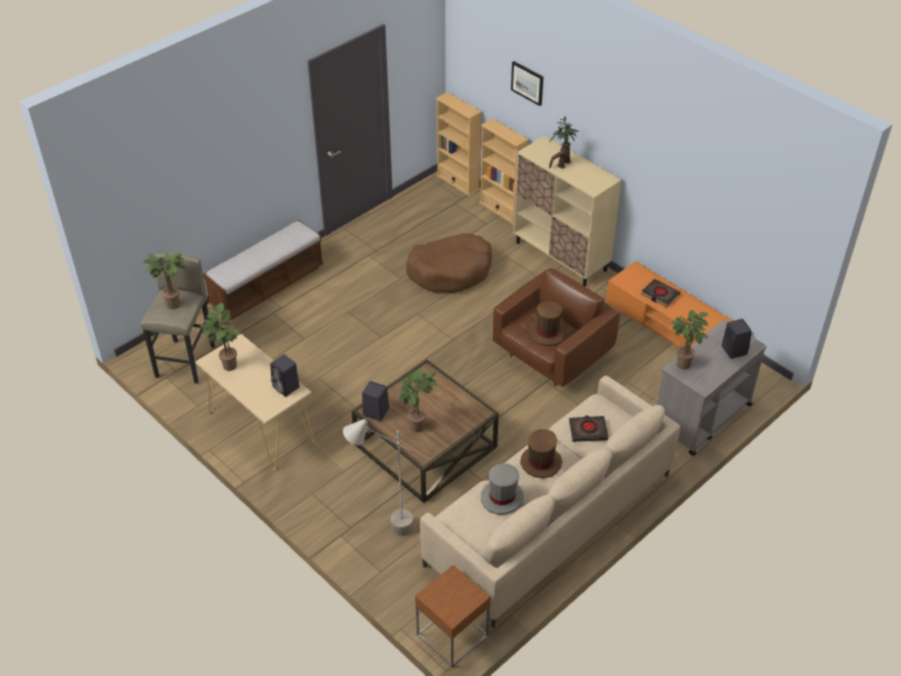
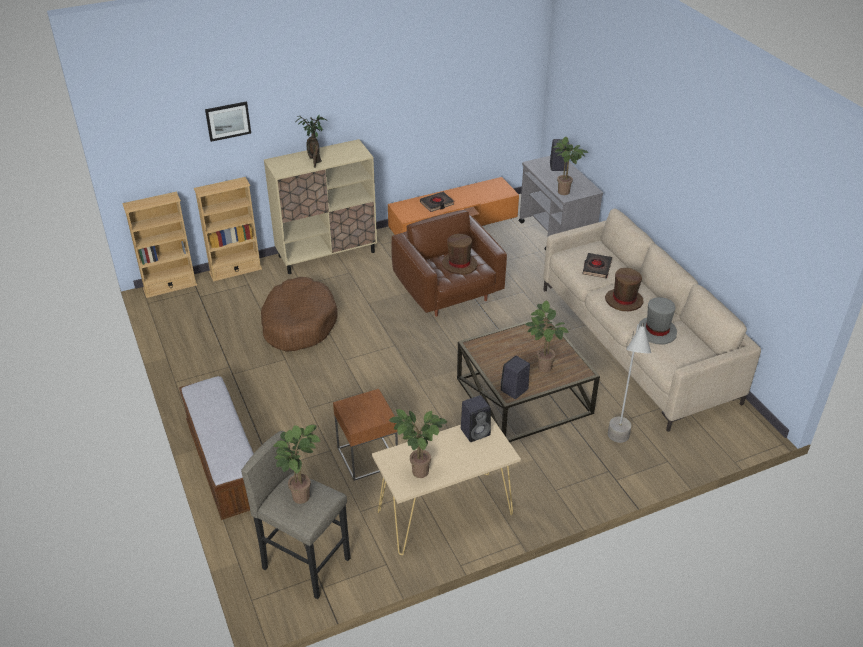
camera: 70 degrees left, 5 degrees down
brown side table [415,565,490,667] -> brown side table moved to [333,389,398,481]

